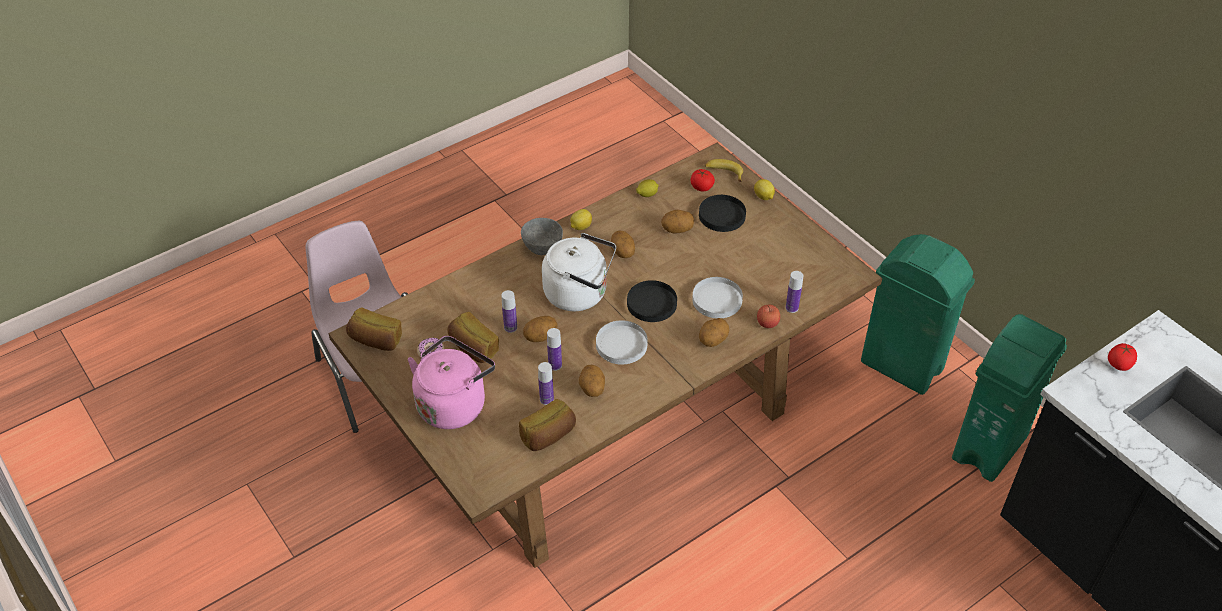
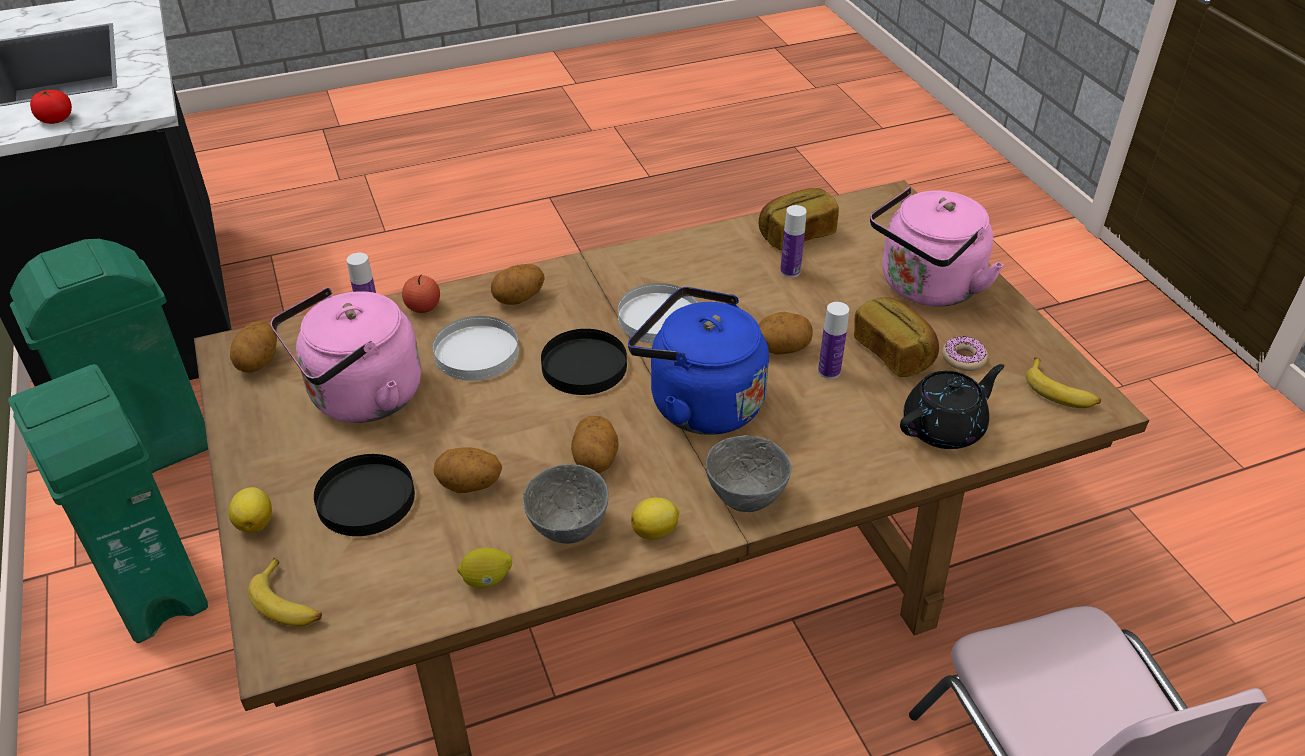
camera: 165 degrees left, 5 degrees down
bread [346,307,402,351] -> banana [1026,357,1101,408]
white kettle [542,233,616,311] -> blue kettle [628,287,769,435]
bottle [547,328,562,371] -> none
potato [579,365,605,397] -> potato moved to [230,321,277,373]
tomato [691,169,715,191] -> none
none -> pink kettle [271,287,421,423]
none -> grey bowl [522,464,609,544]
none -> black teapot [900,364,1004,449]

